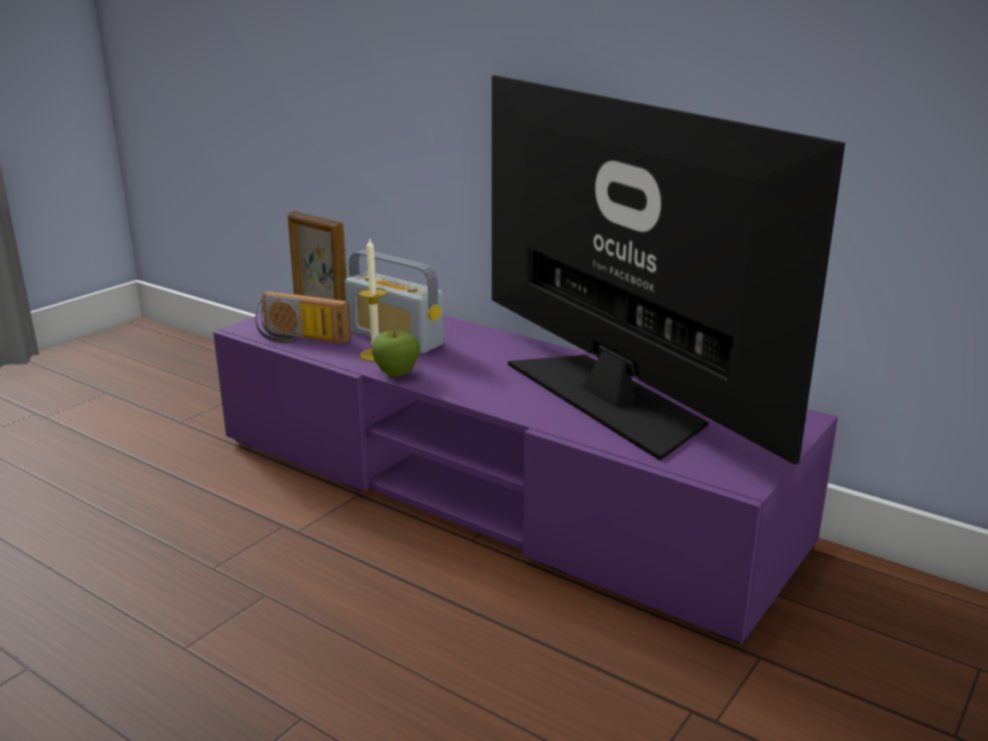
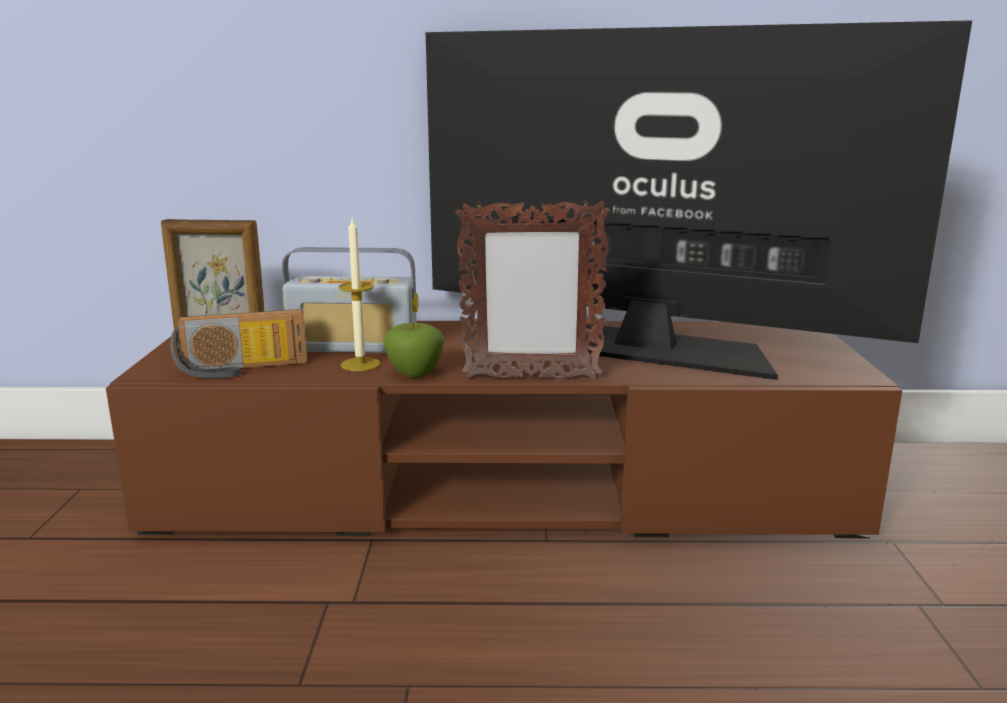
camera: 35 degrees left, 5 degrees down
purple tv stand [213,313,838,645] -> brown tv stand [106,321,902,538]
none -> picture frame [455,200,610,379]

